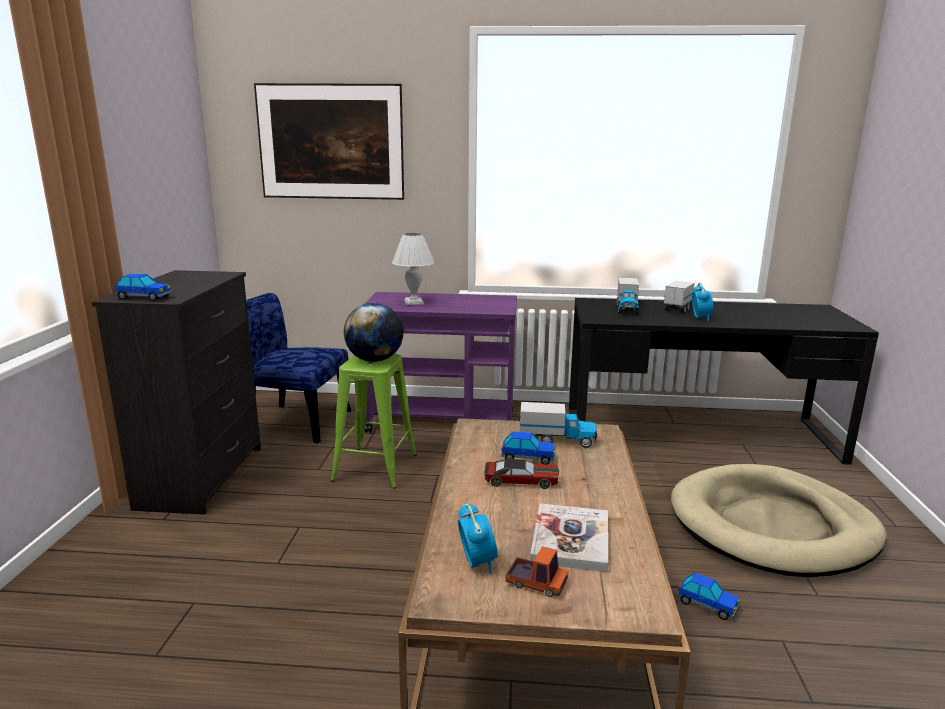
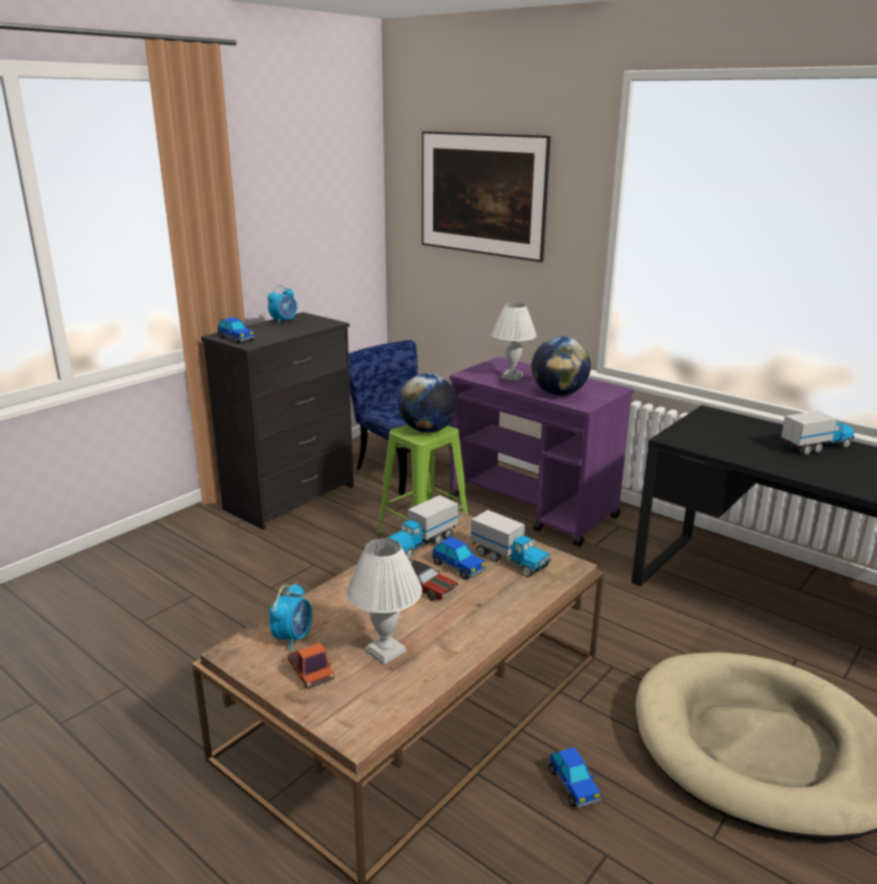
camera: 35 degrees right, 5 degrees up
book [530,503,608,572] -> white table lamp [346,538,422,665]
toy truck [617,278,639,315] -> toy truck moved to [387,495,458,559]
alarm clock [692,283,714,322] -> alarm clock moved to [268,285,297,324]
none -> globe [531,337,591,396]

